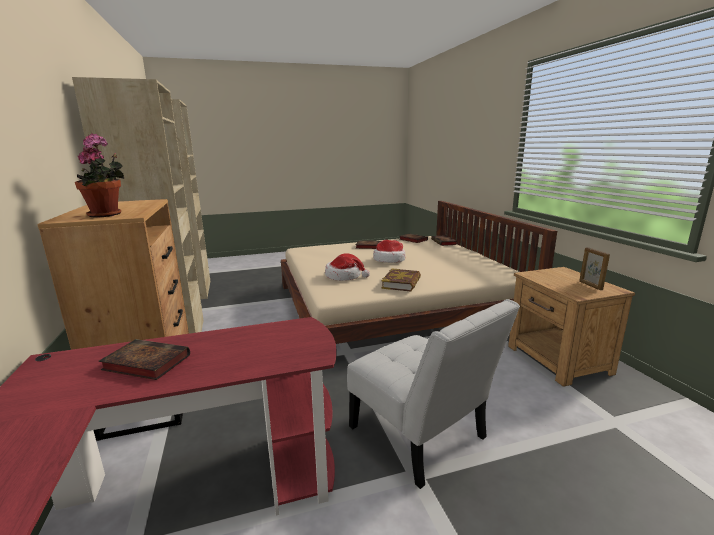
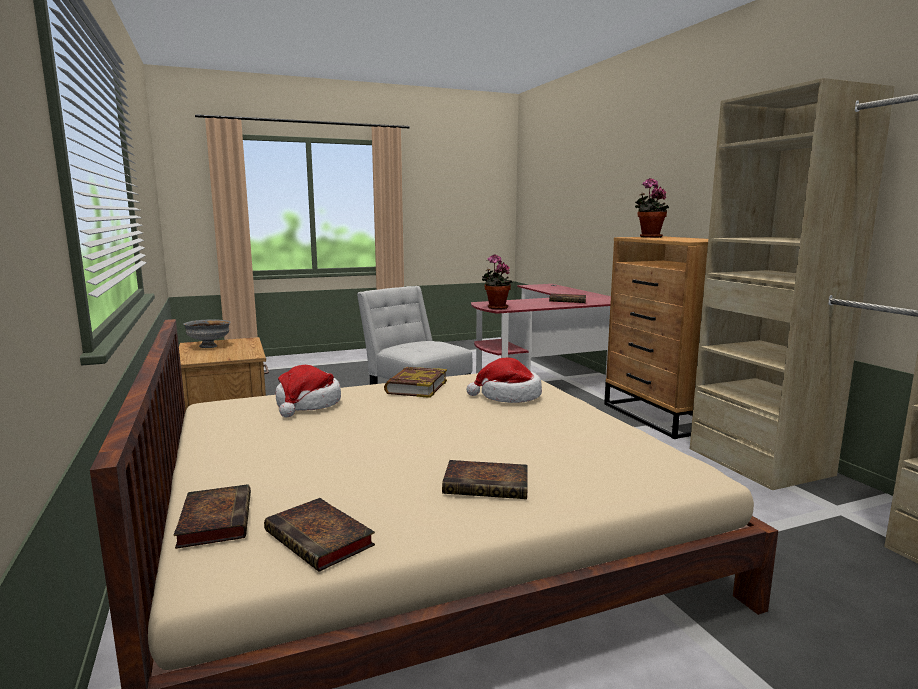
camera: 175 degrees right, 5 degrees down
hat [373,240,405,263] -> hat moved to [276,365,341,417]
picture frame [579,247,610,290] -> grey bowl [183,320,231,348]
none -> potted plant [482,254,512,310]

